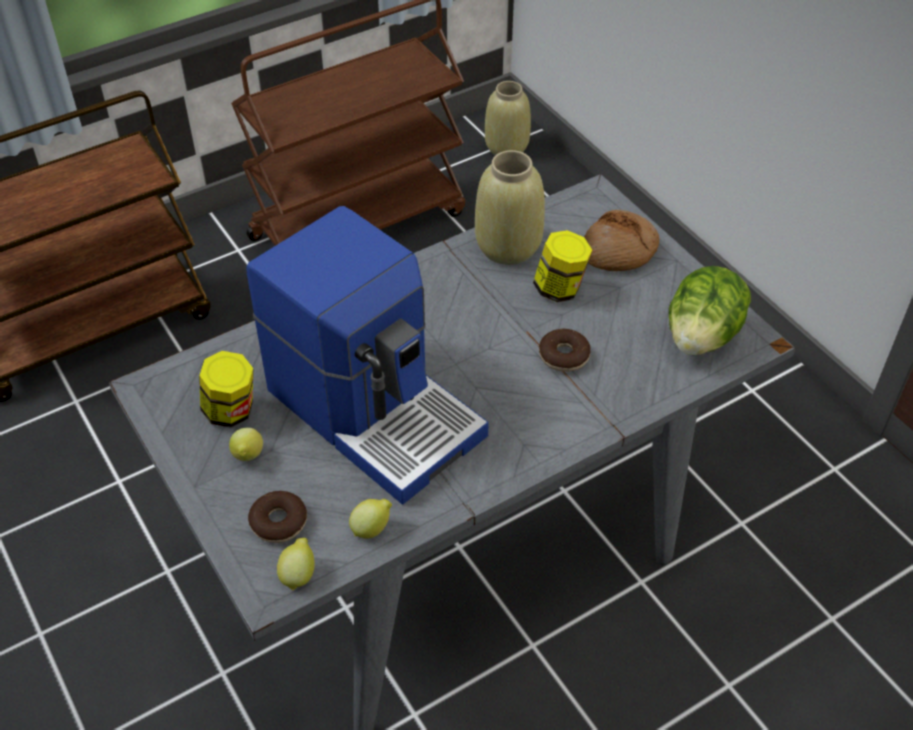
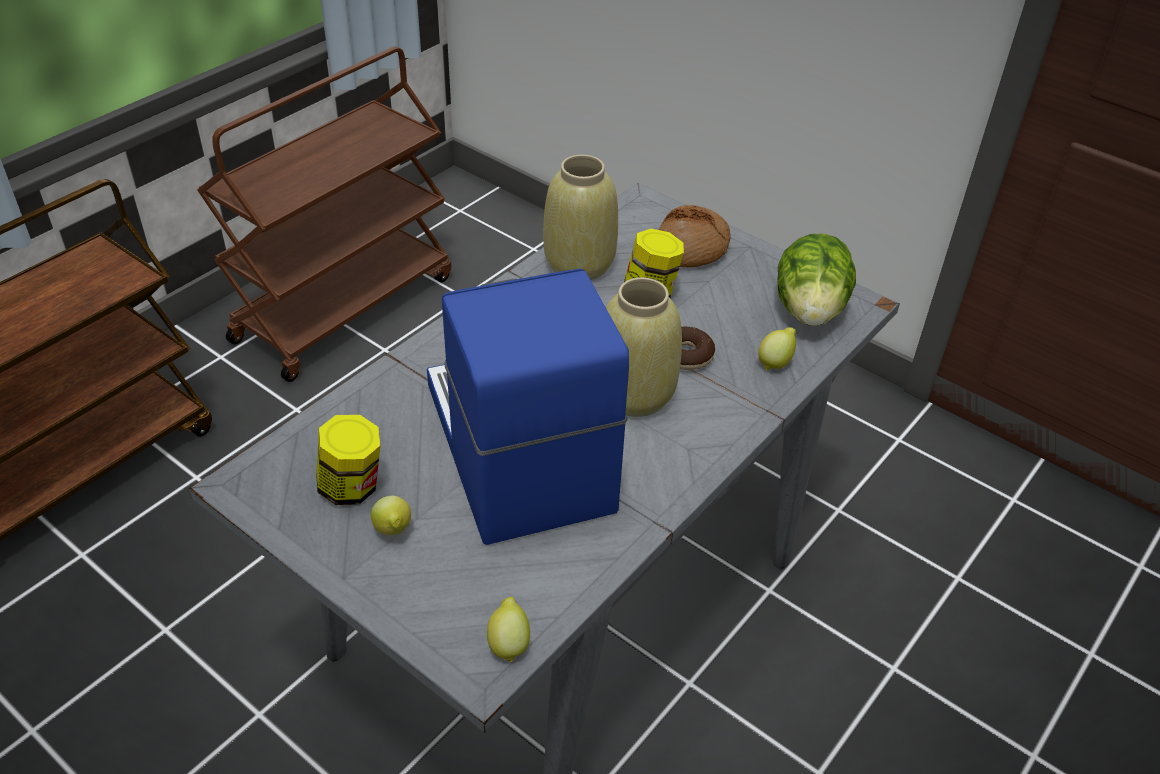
camera: 20 degrees left, 5 degrees down
coffee machine [246,206,489,505] -> coffee machine turned 135 degrees counterclockwise [427,269,629,545]
donut [248,491,307,543] -> none
lemon [349,499,392,539] -> lemon moved to [758,327,796,370]
beige vase [485,81,531,155] -> beige vase moved to [606,277,682,417]

